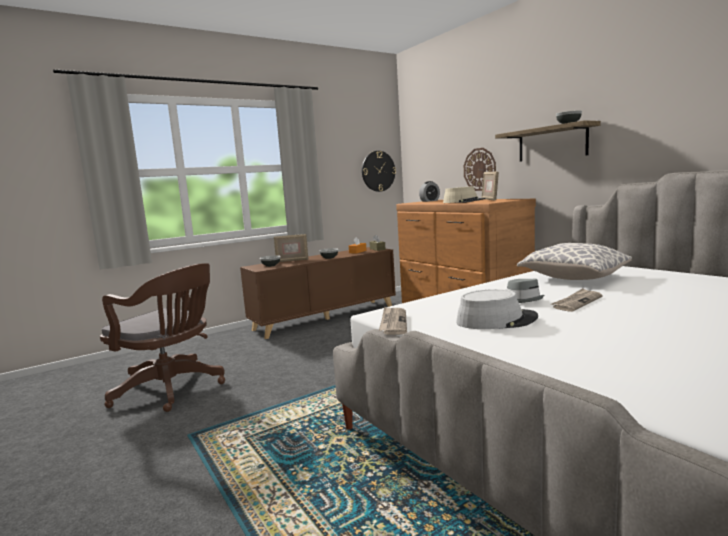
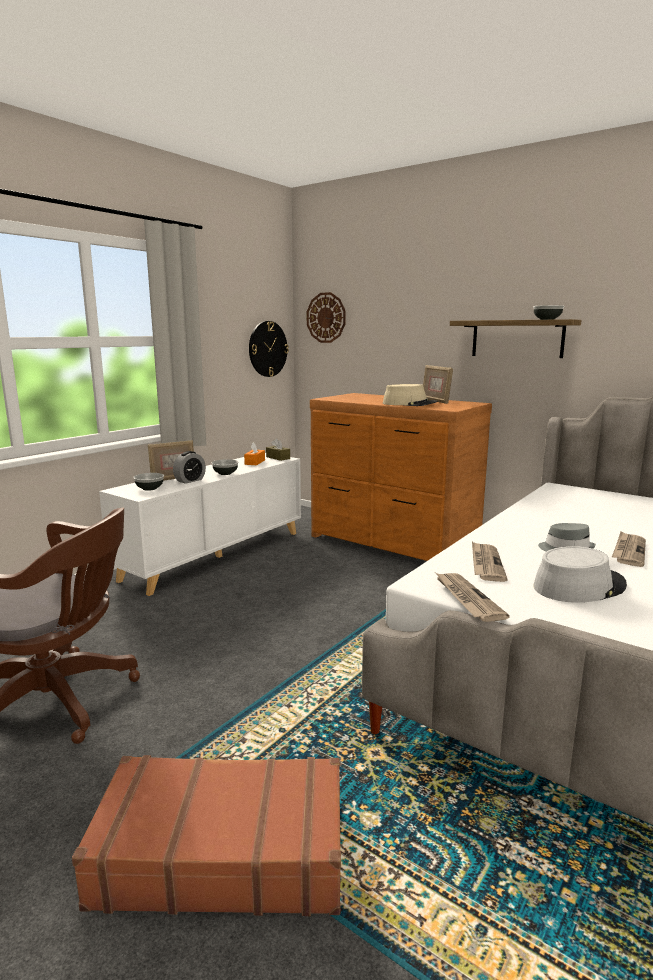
camera: 20 degrees left, 5 degrees up
brown cabinet [240,247,396,339] -> white cabinet [99,453,301,596]
alarm clock [419,181,440,202] -> alarm clock moved to [173,451,206,484]
wall clock [464,148,496,191] -> wall clock moved to [307,292,346,343]
pillow [517,243,632,280] -> none
none -> brown suitcase [72,755,341,916]
none -> newspaper [472,542,508,582]

